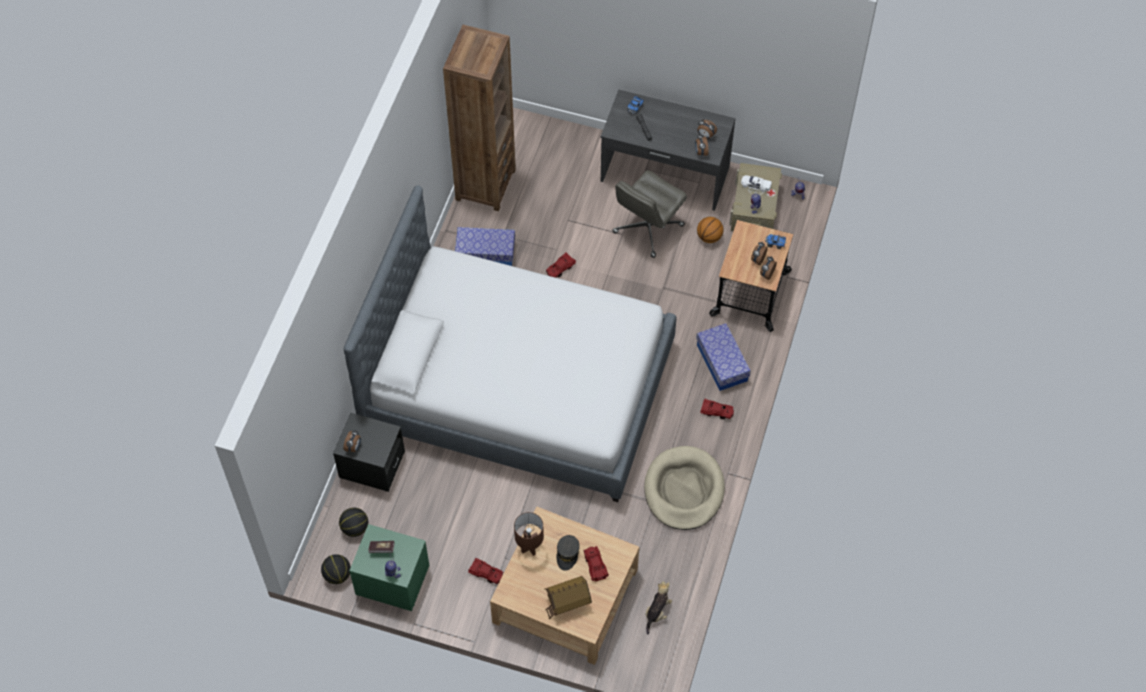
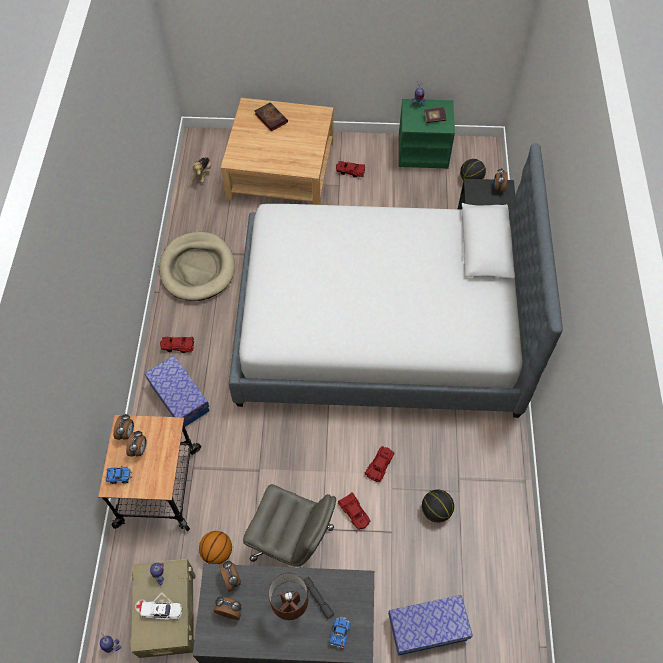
camera: 165 degrees right, 0 degrees up
basketball [321,554,351,584] -> basketball moved to [422,490,454,523]
brown bookcase [443,25,516,211] -> none
storage box [455,227,515,266] -> storage box moved to [388,595,473,656]
brown table lamp [514,512,544,556] -> brown table lamp moved to [268,573,308,620]
toy house [545,576,592,619] -> book [255,102,288,131]
grey cap [556,535,580,571] -> none
red toy car [584,546,609,582] -> red toy car moved to [338,492,371,530]
grey office chair [612,170,687,258] -> grey office chair turned 90 degrees clockwise [243,484,336,568]

